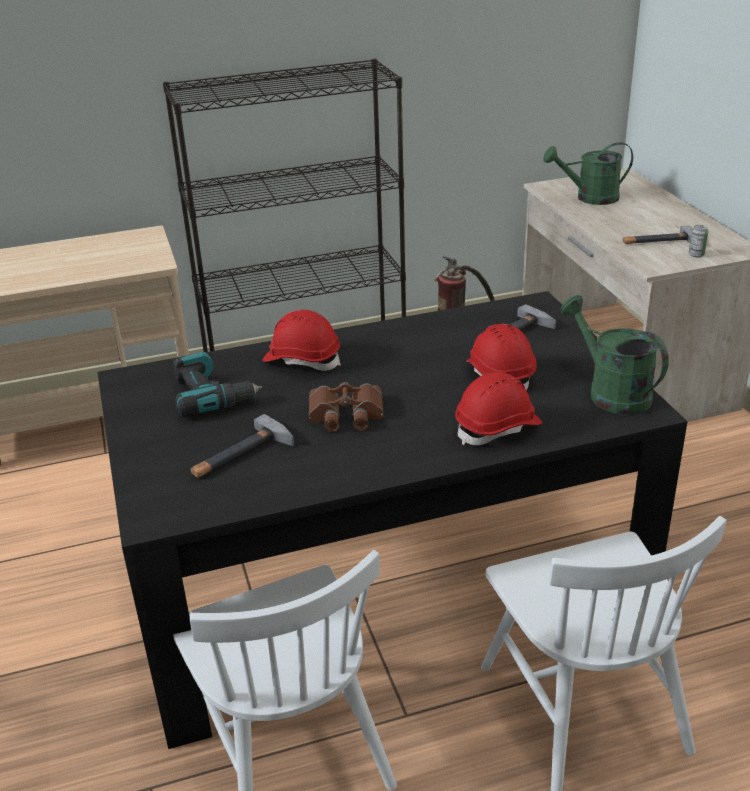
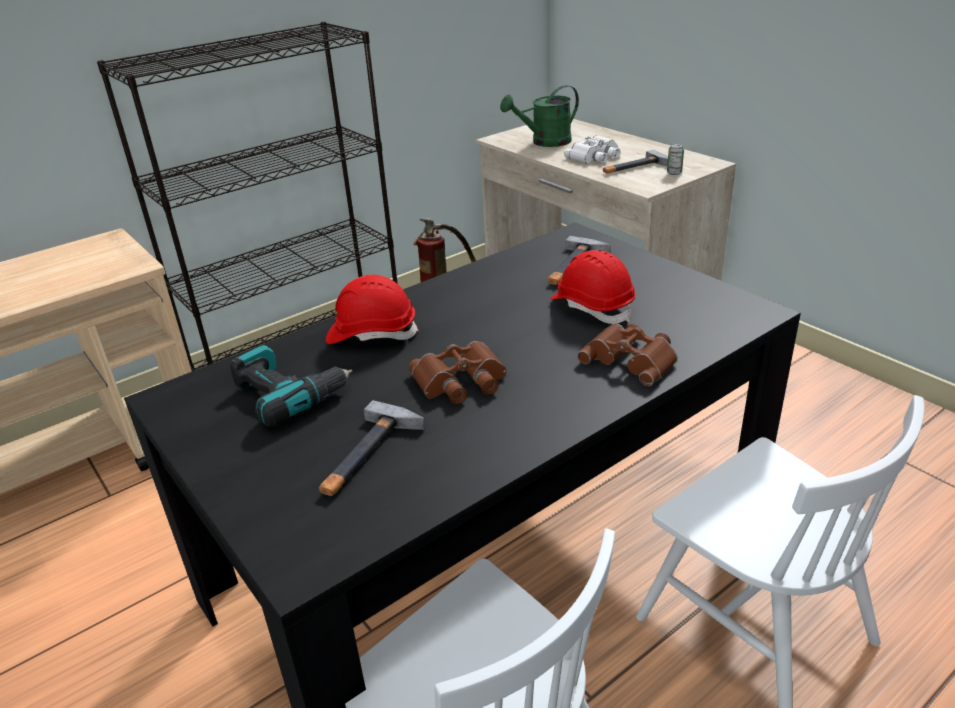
camera: 20 degrees left, 0 degrees up
red hard hat [455,372,542,445] -> brown binoculars [577,323,678,386]
green watering can [560,295,669,415] -> none
none -> white binoculars [564,136,621,164]

